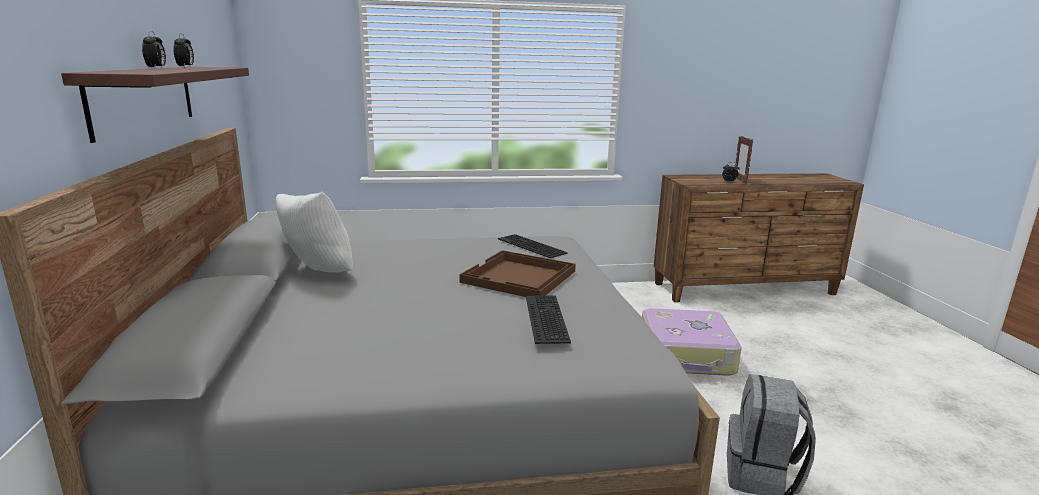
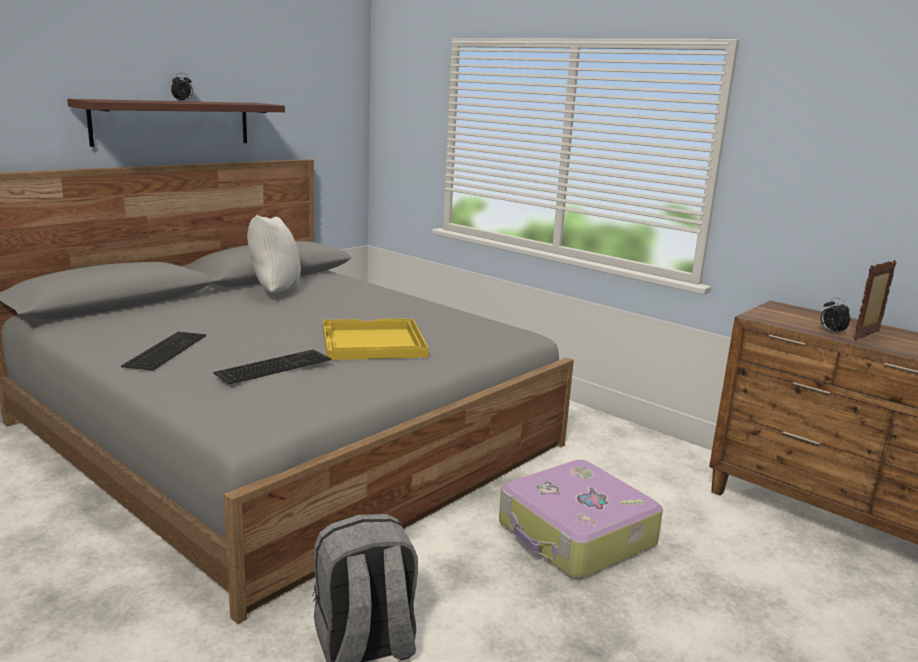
camera: 50 degrees right, 0 degrees up
alarm clock [173,34,194,68] -> none
brown tray [459,250,576,297] -> yellow tray [323,318,429,360]
keyboard [498,234,567,258] -> keyboard moved to [121,332,206,371]

